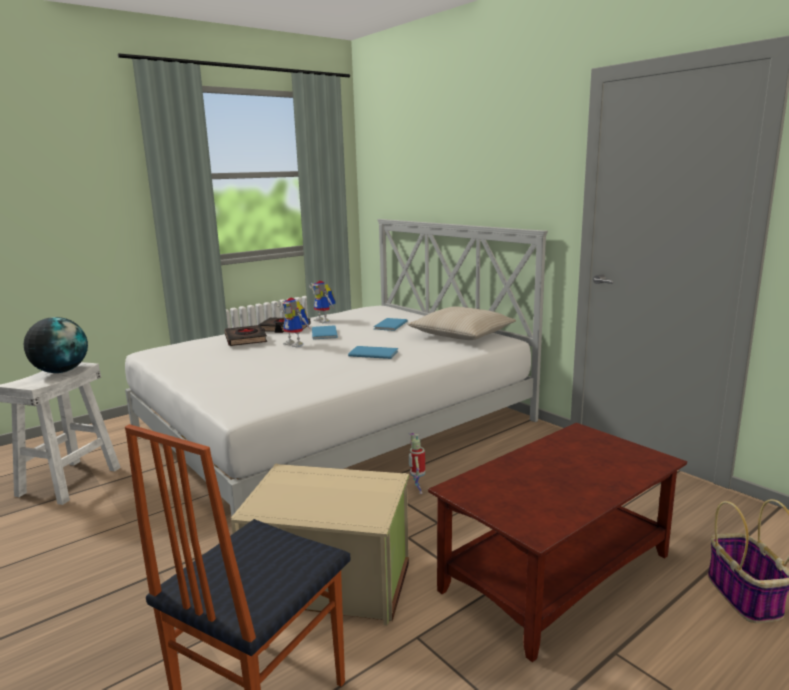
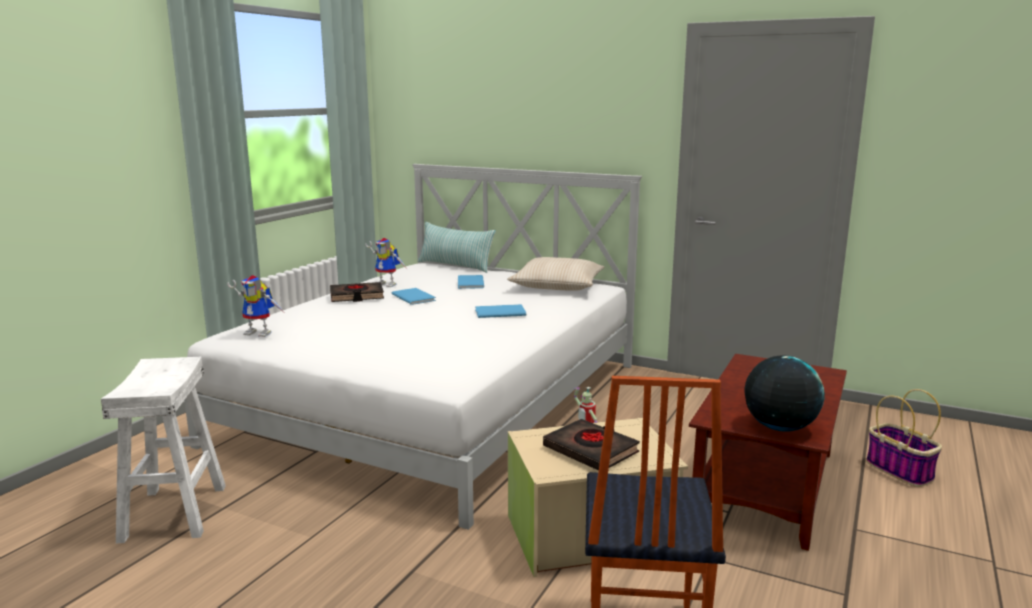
camera: 25 degrees left, 0 degrees up
globe [24,317,88,373] -> globe moved to [745,355,825,432]
black book [225,325,267,346] -> black book moved to [543,419,640,471]
toy robot [275,298,311,347] -> toy robot moved to [227,275,284,337]
none -> pillow [418,222,496,273]

